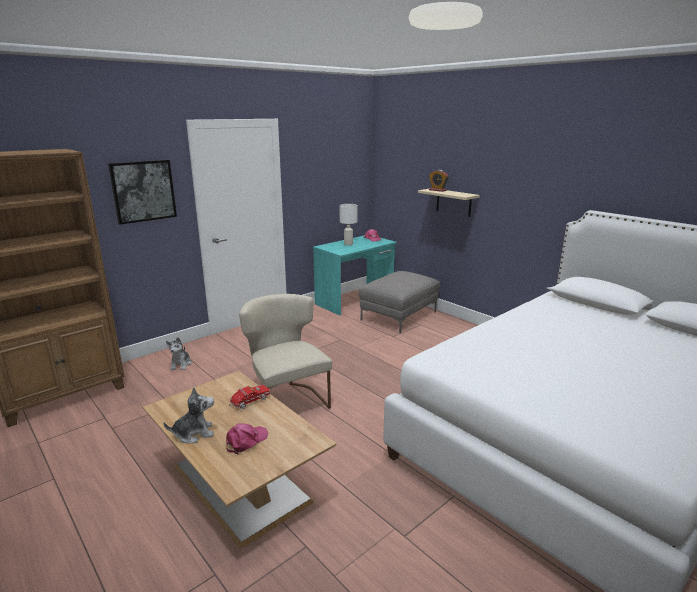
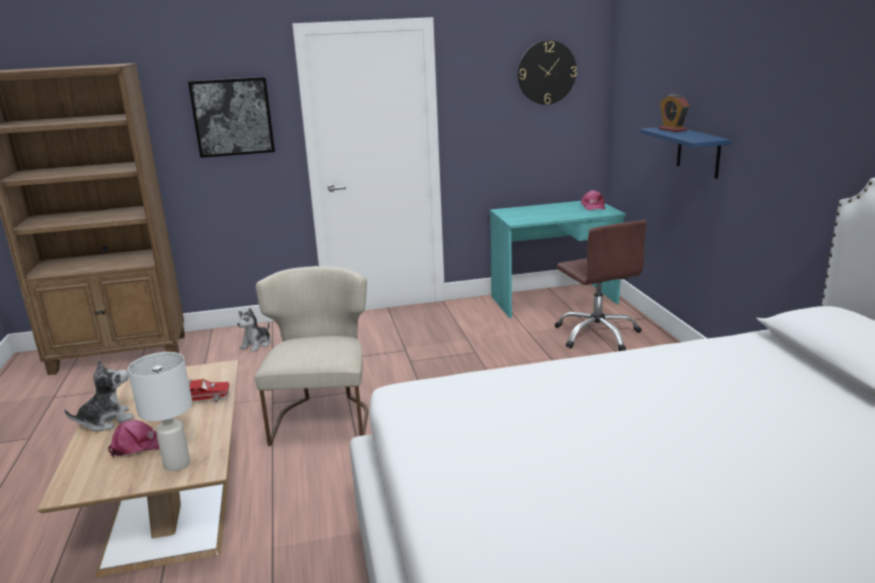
camera: 30 degrees right, 0 degrees up
plush toy [164,387,214,443] -> plush toy turned 45 degrees counterclockwise [64,360,134,431]
white table lamp [340,204,357,245] -> white table lamp moved to [128,352,192,471]
grey ottoman [358,271,440,333] -> brown office chair [555,220,647,351]
beige shelf [418,189,480,217] -> blue shelf [640,127,731,179]
none -> wall clock [518,40,577,105]

